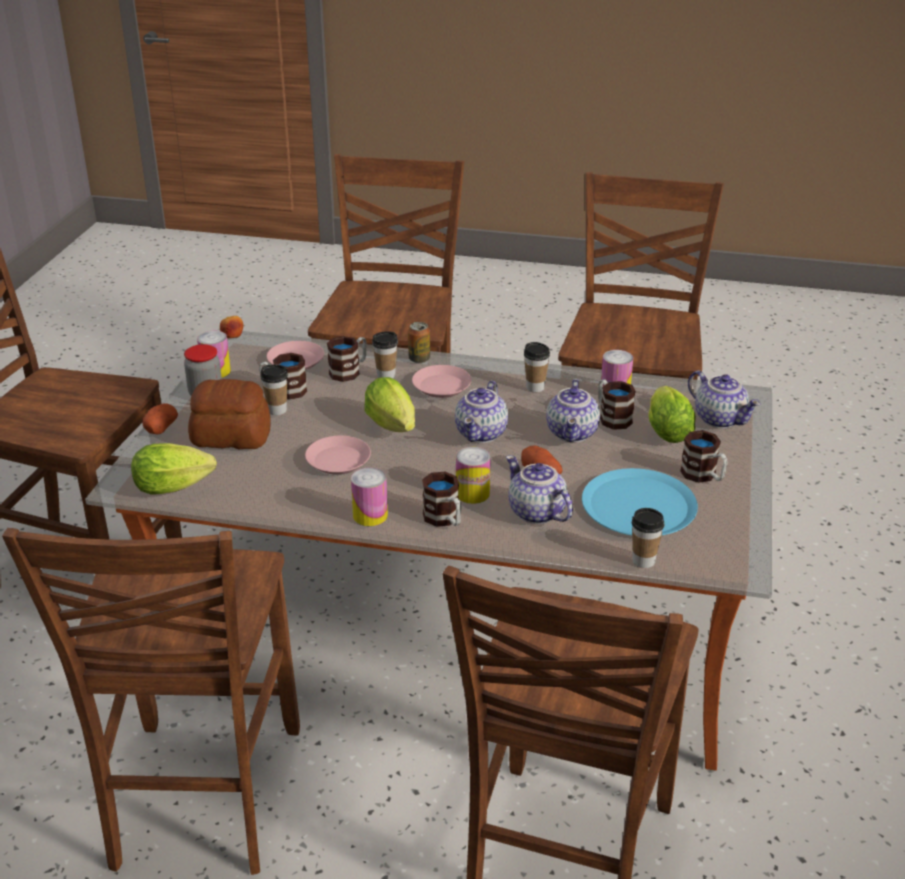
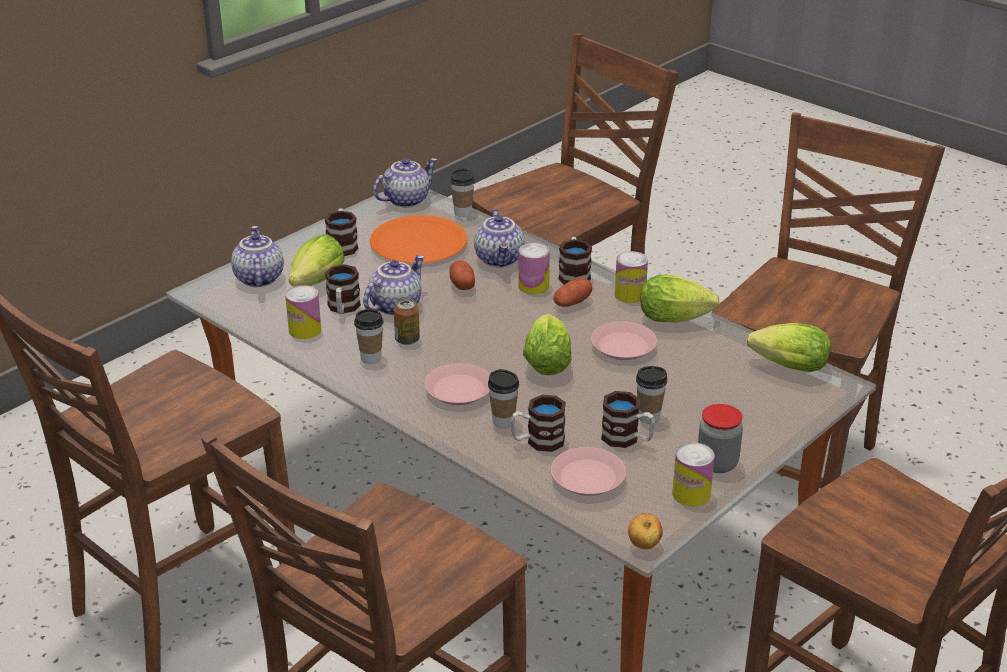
camera: 150 degrees left, 0 degrees up
potato [142,403,178,435] -> potato moved to [553,278,592,307]
bread [188,379,271,449] -> none
can [408,322,430,363] -> can moved to [394,298,420,345]
teapot [455,380,508,443] -> teapot moved to [373,158,437,208]
blue plate [582,468,698,535] -> orange plate [370,215,467,263]
none -> lettuce [640,275,720,323]

